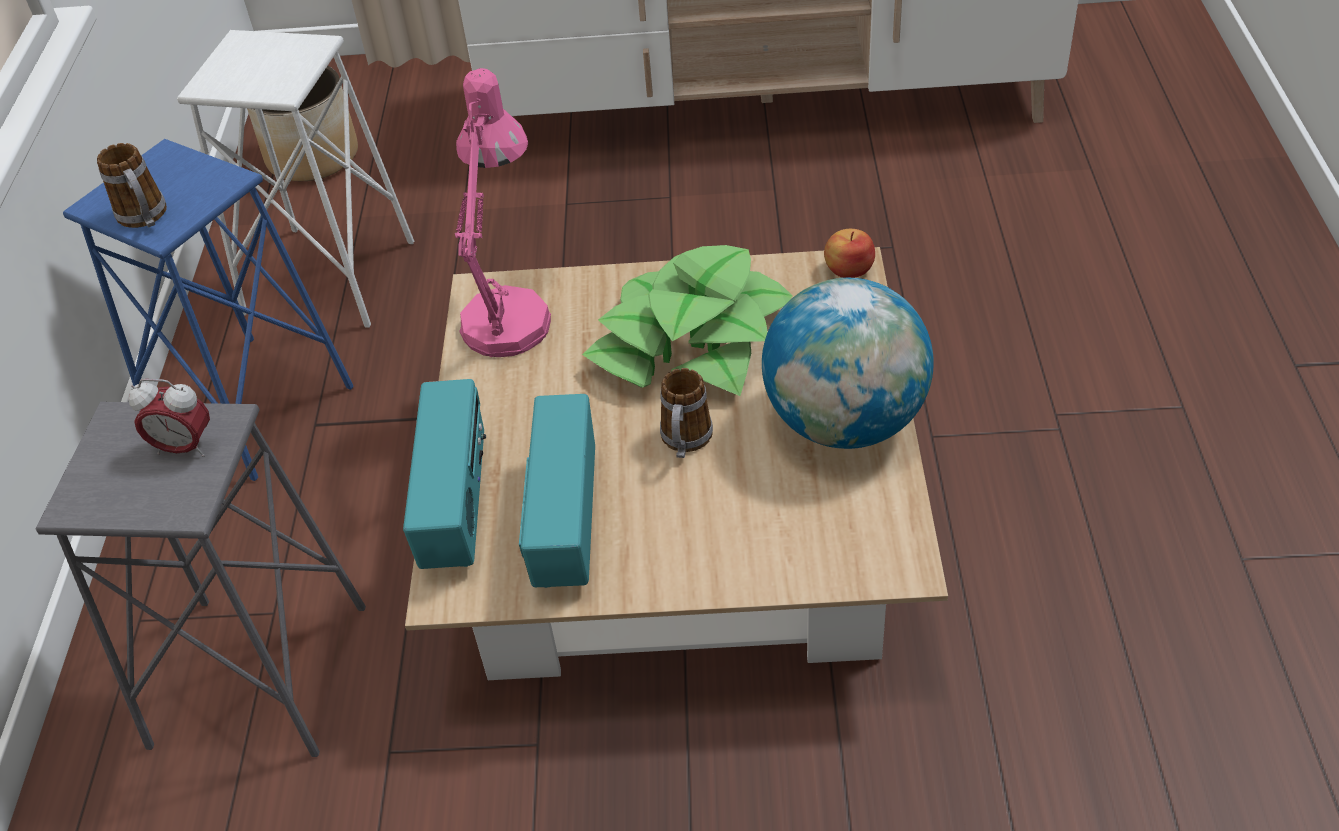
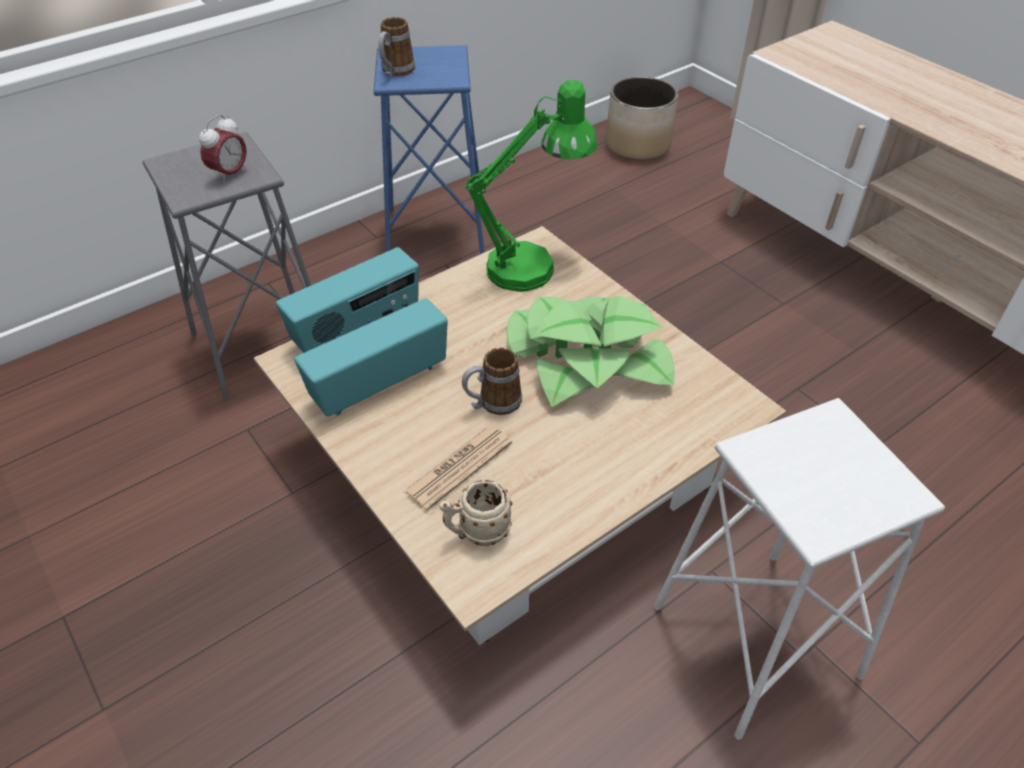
camera: 50 degrees right, 0 degrees up
alarm clock [128,379,210,457] -> alarm clock turned 120 degrees counterclockwise [199,114,247,184]
white stool [177,30,414,328] -> white stool moved to [654,398,945,740]
pink table lamp [455,68,551,357] -> green table lamp [465,80,597,292]
globe [762,278,934,449] -> none
apple [824,229,875,278] -> none
none -> newspaper [403,426,512,511]
none -> beige mug [439,480,512,546]

